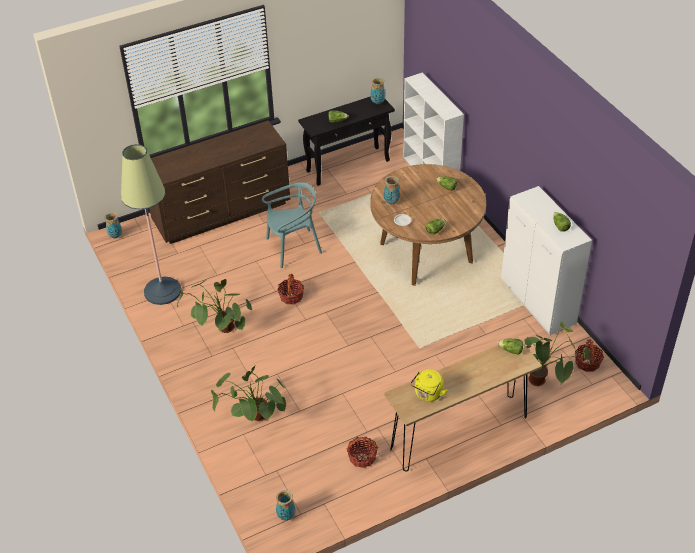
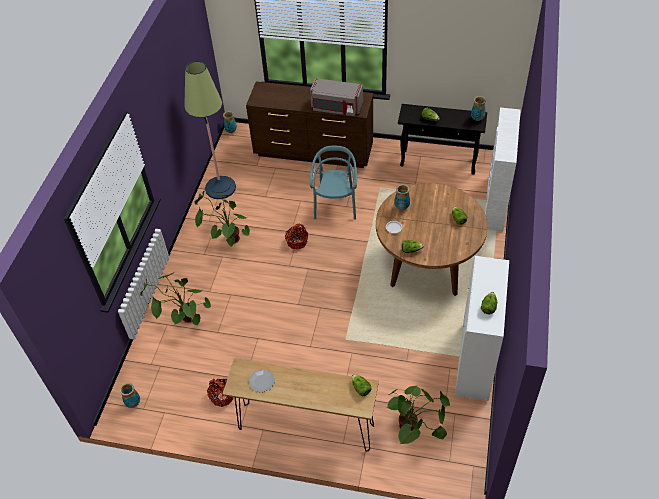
camera: 40 degrees right, 5 degrees up
turquoise chair [262,182,322,268] -> turquoise chair turned 105 degrees counterclockwise [310,146,357,220]
yellow kettle [411,369,447,402] -> plate [248,369,275,393]
basket [575,339,604,372] -> none
none -> grey microwave [310,78,363,116]

